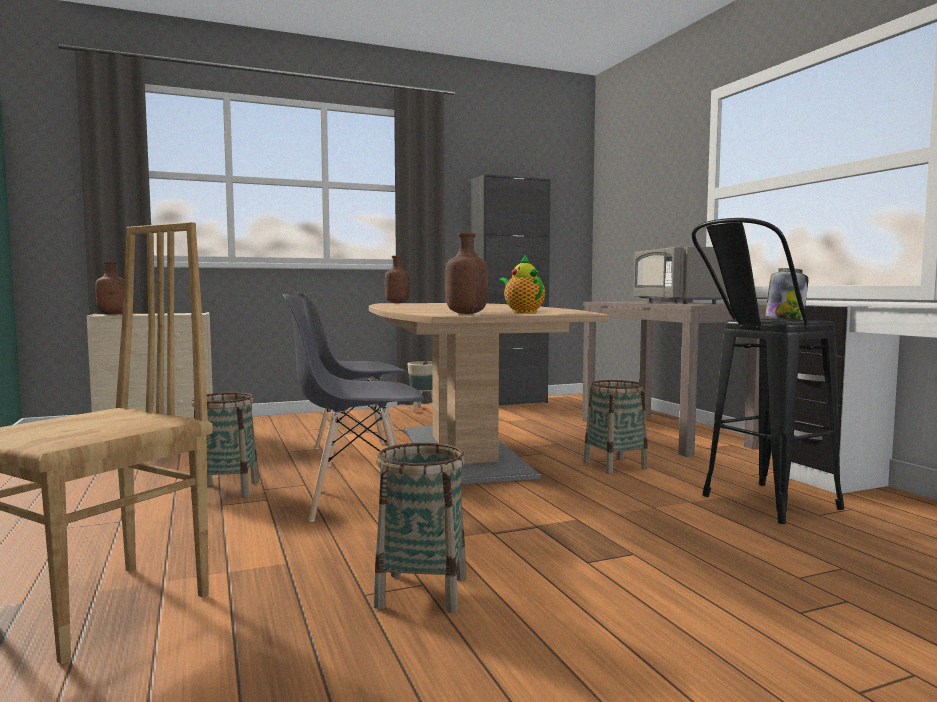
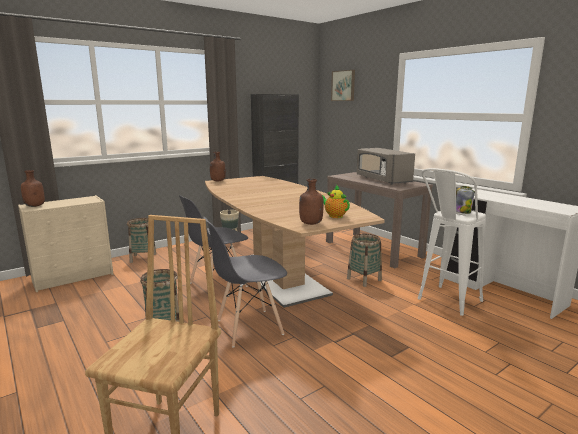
camera: 15 degrees left, 10 degrees up
basket [373,443,467,613] -> basket moved to [127,218,156,263]
black stool [692,218,844,524] -> white stool [418,168,486,316]
none -> picture [331,70,355,101]

